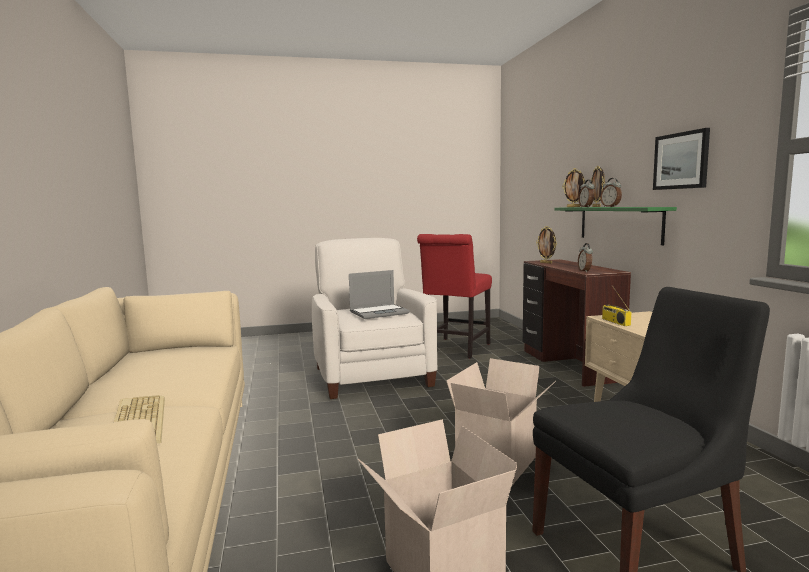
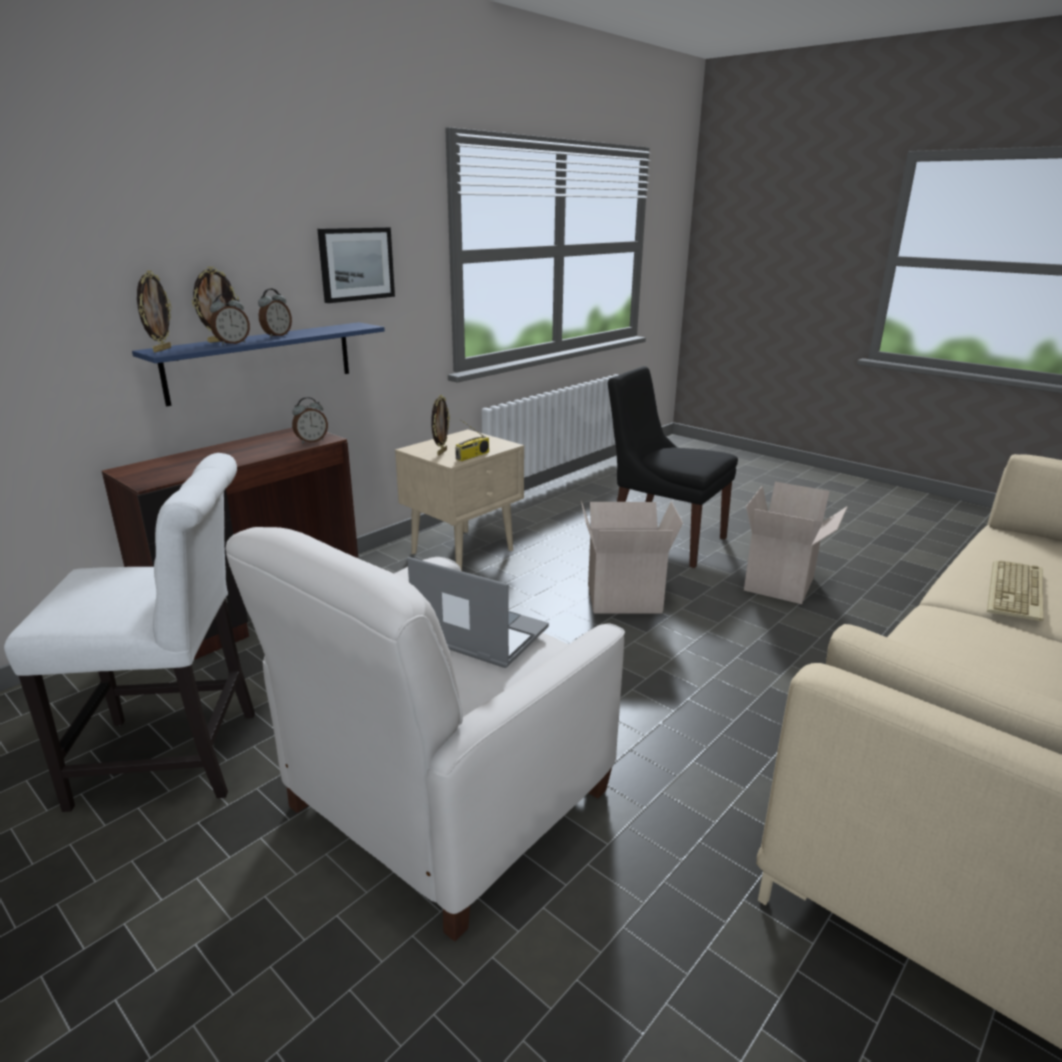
camera: 125 degrees left, 15 degrees up
red chair [417,234,492,358] -> white chair [4,453,255,812]
picture frame [536,226,557,264] -> picture frame moved to [431,395,450,456]
green shelf [554,207,677,245] -> blue shelf [132,322,385,406]

